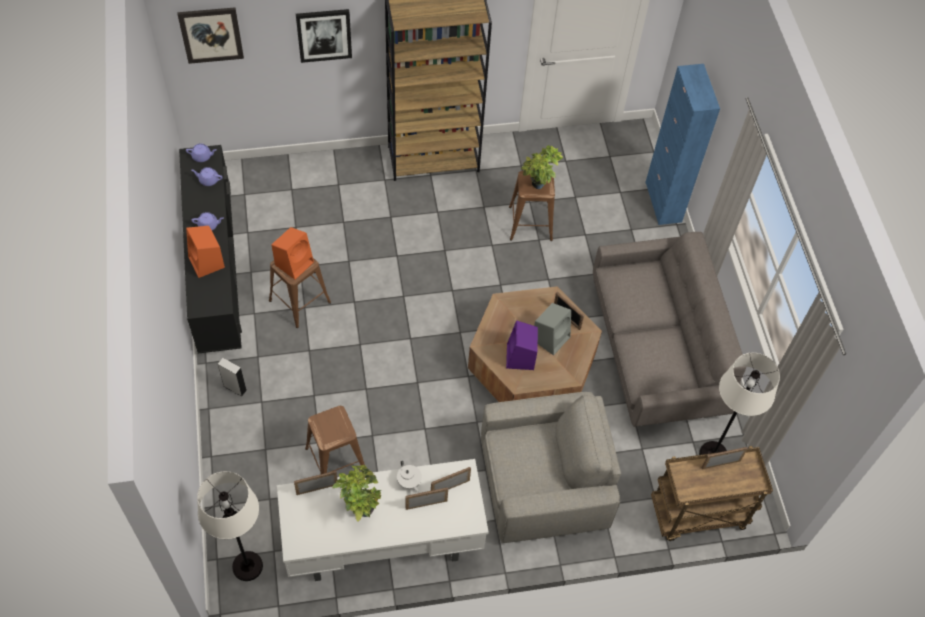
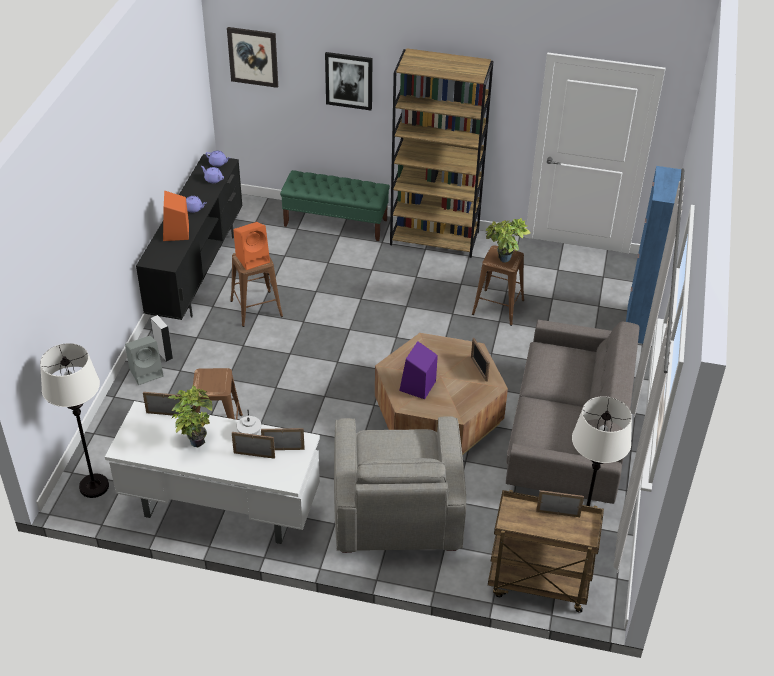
camera: 25 degrees right, 15 degrees down
grey armchair [481,392,621,543] -> grey armchair turned 75 degrees clockwise [334,416,466,553]
grey speaker [534,303,571,356] -> grey speaker moved to [125,336,164,385]
none -> green bench [280,170,390,241]

